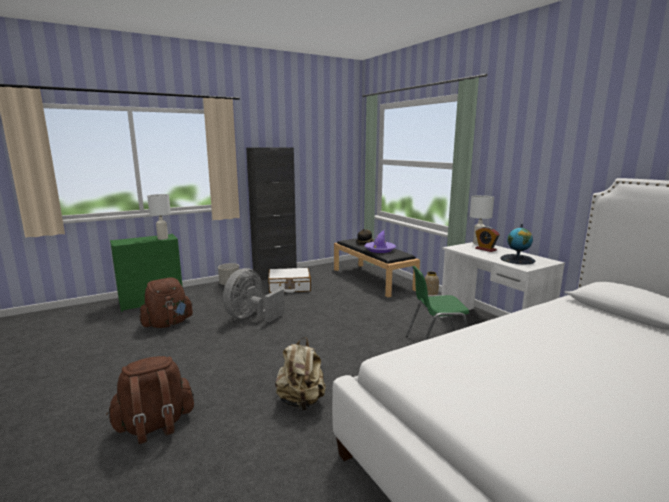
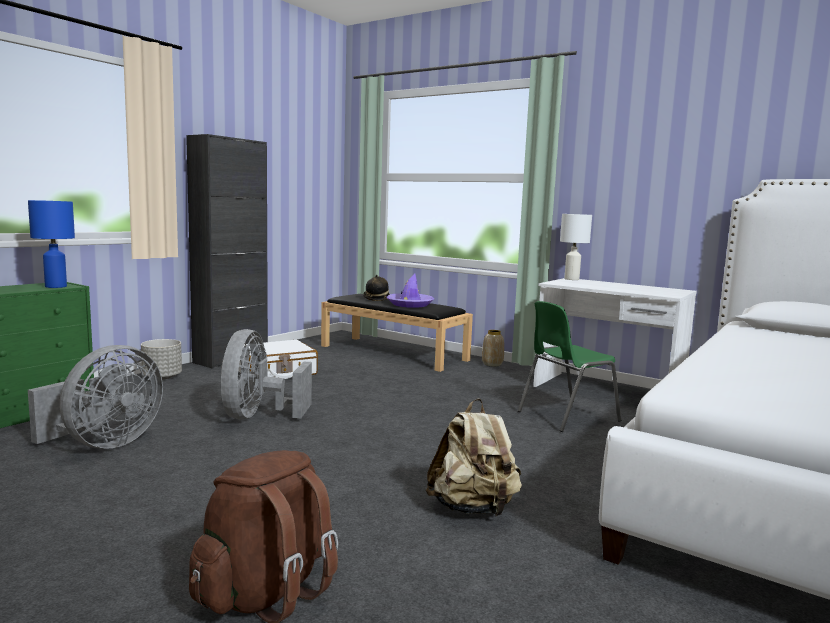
camera: 25 degrees left, 5 degrees down
brown backpack [139,278,193,328] -> grey fan [28,345,163,449]
white table lamp [147,194,171,240] -> blue table lamp [28,200,75,288]
alarm clock [475,227,500,252] -> none
globe [500,224,535,264] -> none

